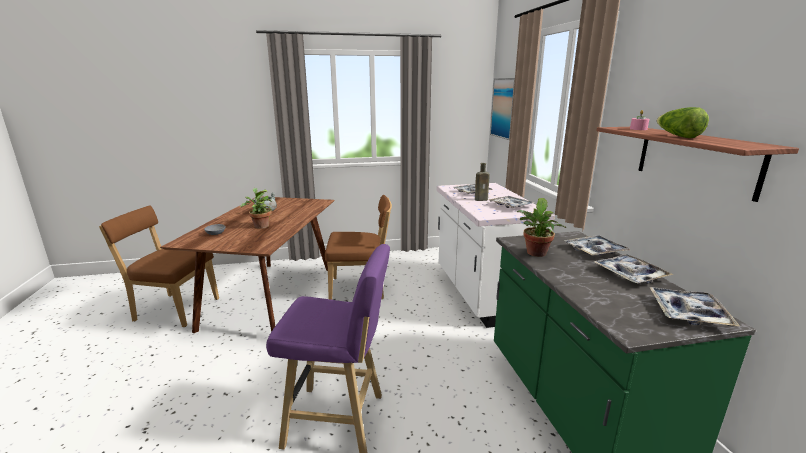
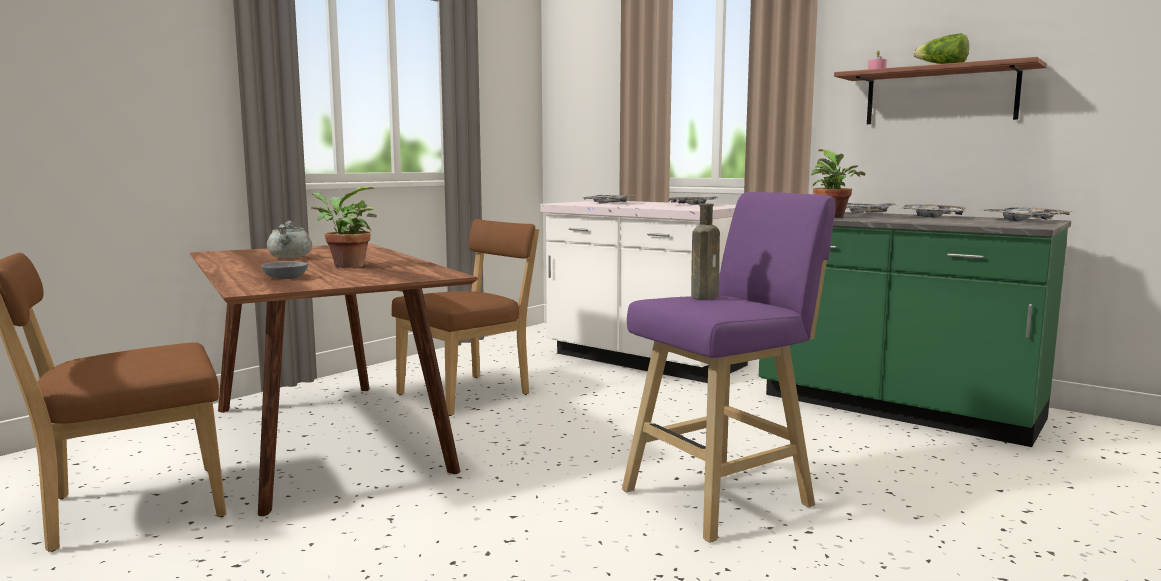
camera: 40 degrees left, 10 degrees down
brown bottle [475,163,490,201] -> brown bottle moved to [691,203,720,299]
picture [490,78,515,140] -> none

